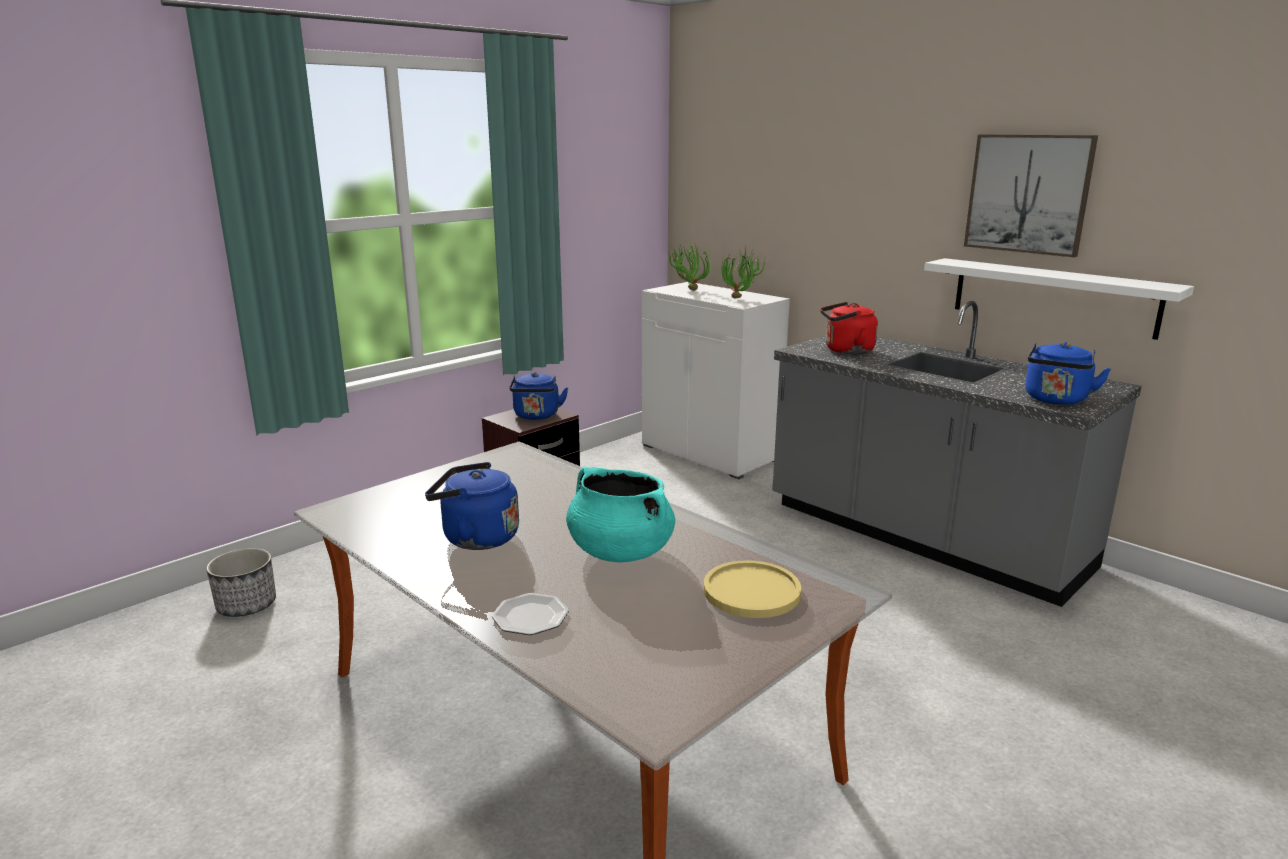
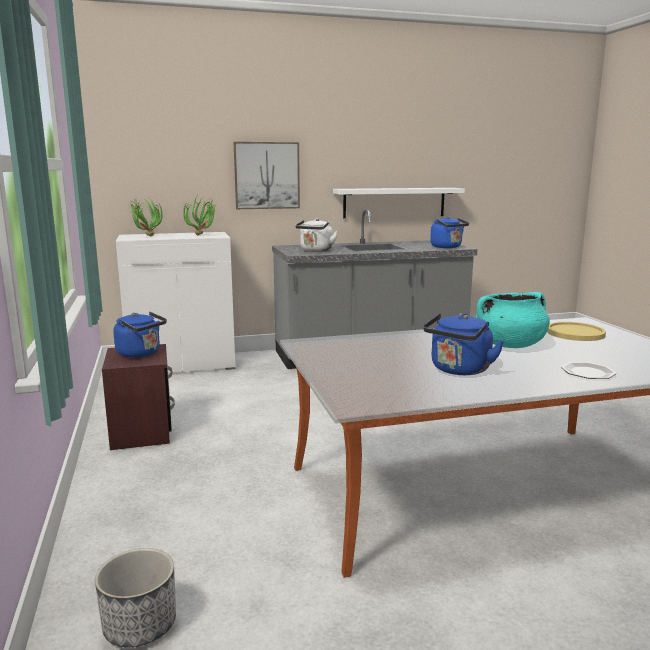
camera: 60 degrees left, 5 degrees down
red kettle [820,302,878,354] -> white kettle [295,218,338,251]
picture [964,134,1098,257] -> picture moved to [234,142,300,209]

